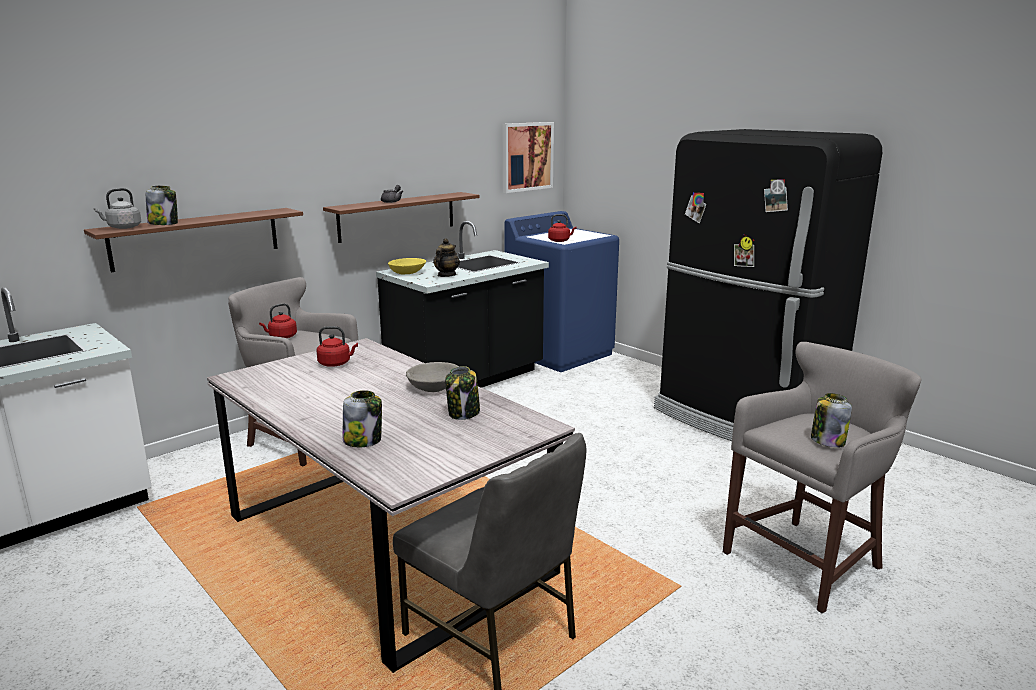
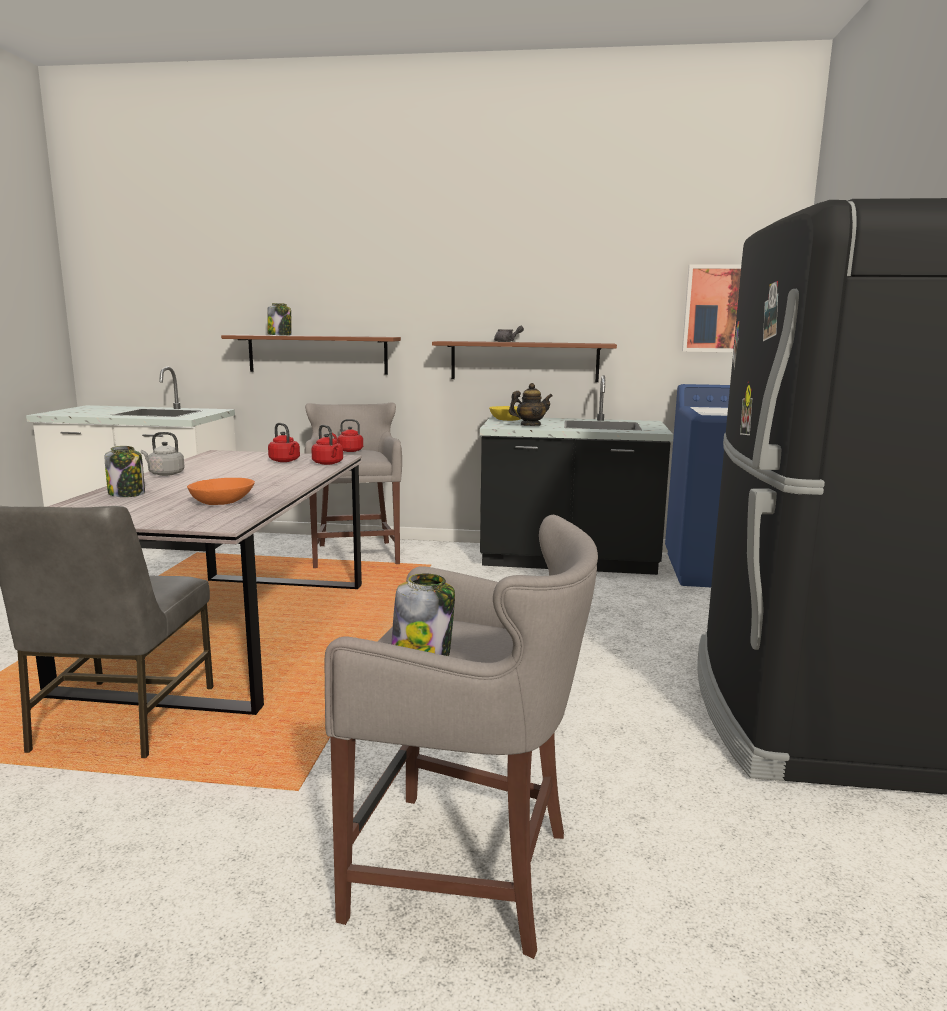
camera: 50 degrees right, 5 degrees down
grey kettle [94,188,141,229] -> grey kettle moved to [141,432,185,476]
grey bowl [406,362,459,392] -> none
jar [445,366,480,420] -> orange bowl [187,478,255,505]
red kettle [548,214,576,242] -> red kettle moved to [311,425,343,465]

